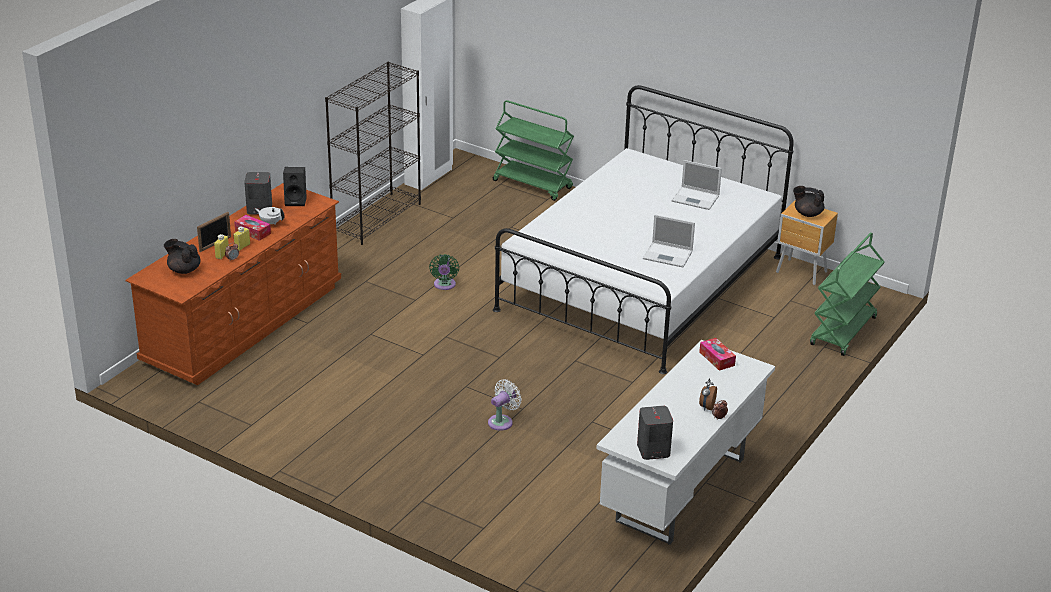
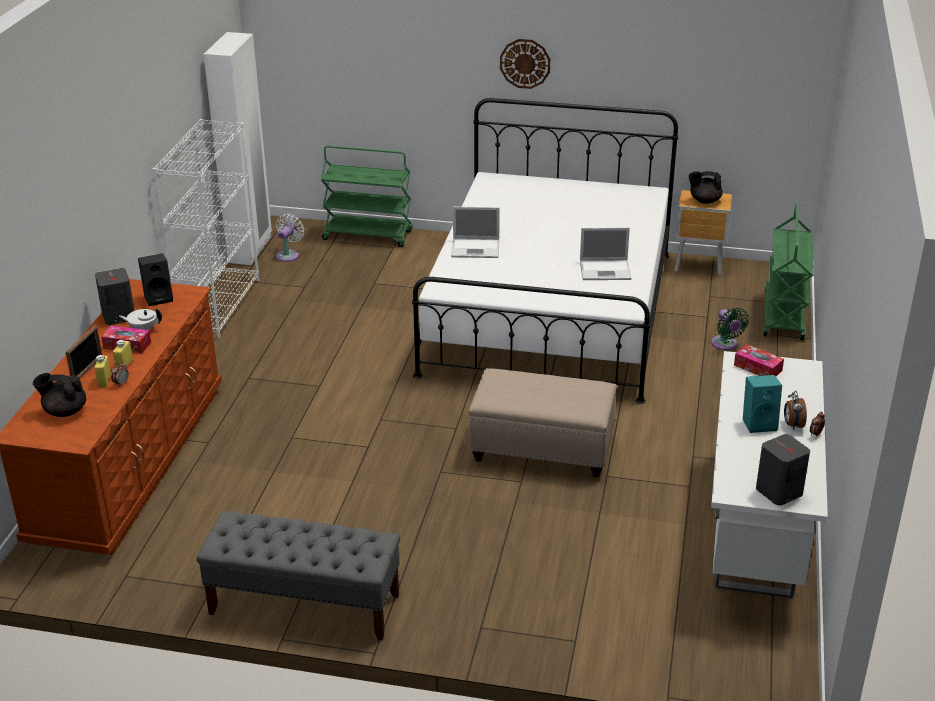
camera: 20 degrees left, 0 degrees up
black bookcase [325,62,421,245] -> white bookcase [152,119,259,338]
green fan [429,254,459,290] -> green fan moved to [711,308,749,350]
white fan [488,379,522,431] -> white fan moved to [276,214,304,262]
laptop [672,160,722,210] -> laptop moved to [451,207,500,258]
none -> grey bench [196,511,400,640]
none -> beige ottoman [469,368,616,477]
none -> wall clock [500,39,550,89]
none -> turquoise speaker [743,375,782,433]

